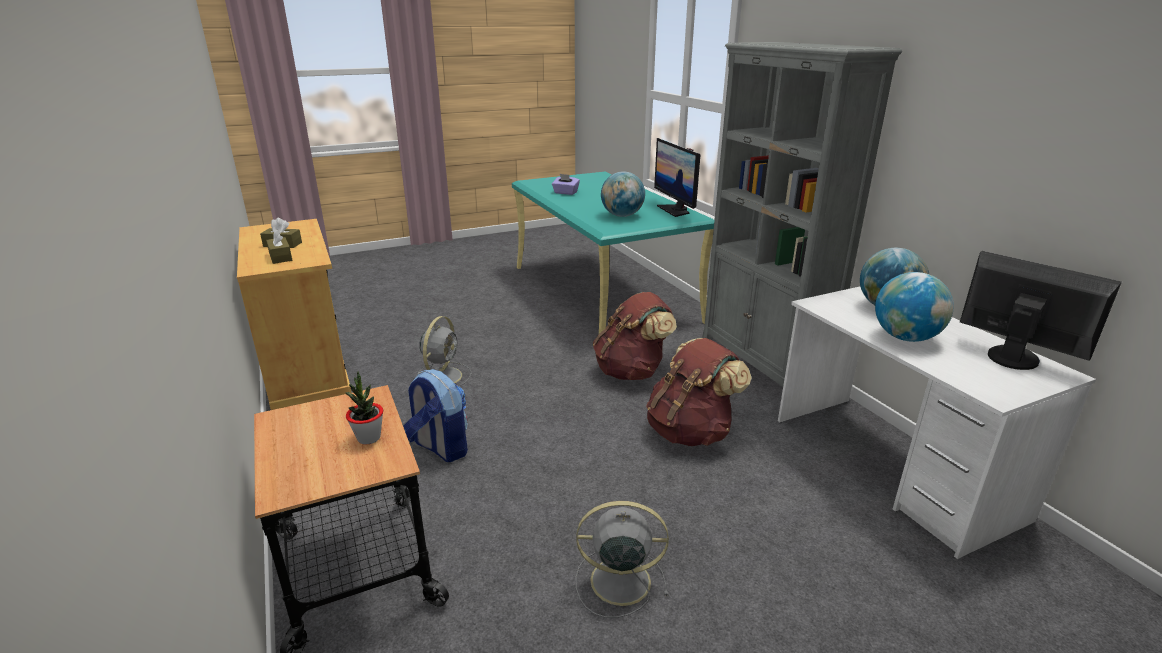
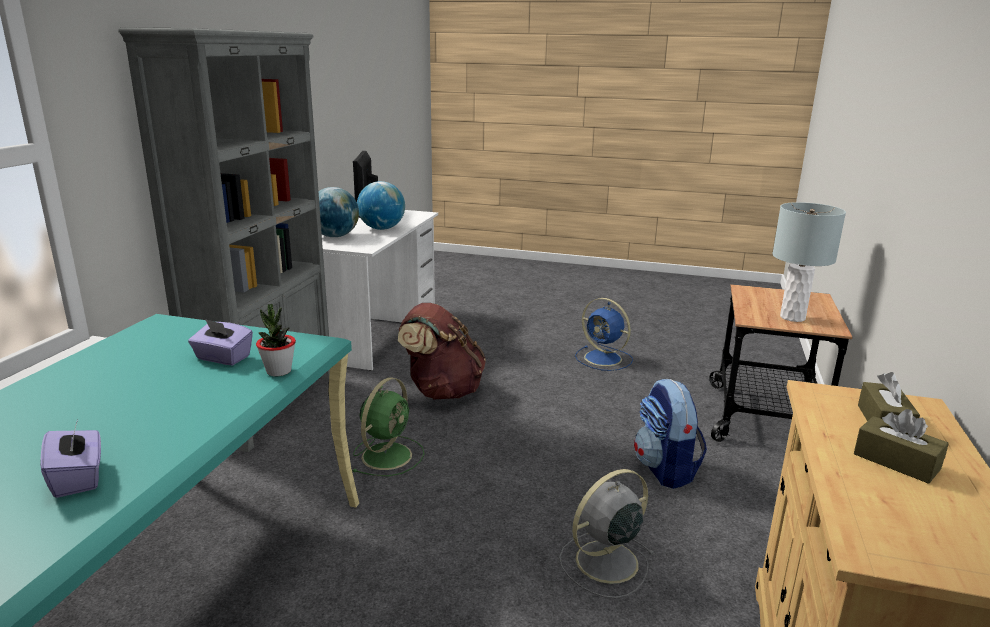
camera: 140 degrees left, 5 degrees down
potted plant [345,371,383,444] -> potted plant moved to [256,304,296,376]
grey fan [576,501,669,618] -> blue fan [575,298,633,371]
brown backpack [593,292,677,380] -> green fan [352,377,424,476]
globe [601,172,645,217] -> purple tissue box [188,319,253,366]
monitor [654,138,701,217] -> none
none -> grey table lamp [772,202,846,322]

